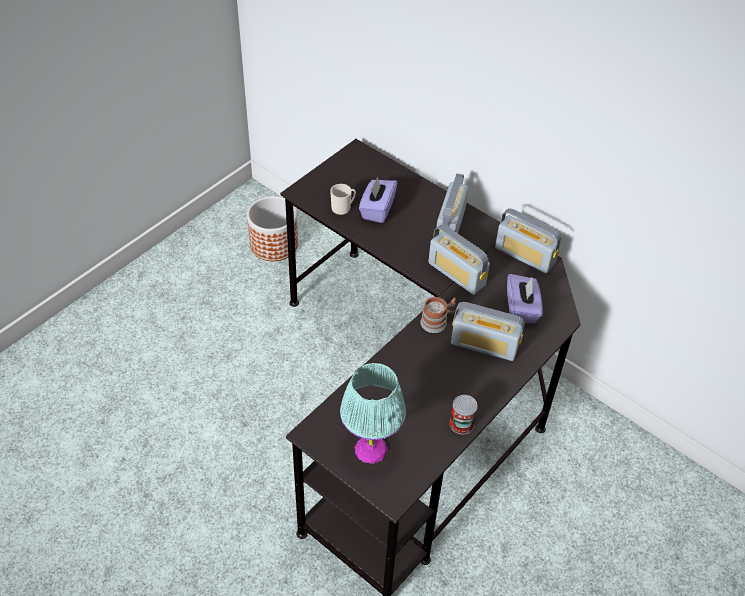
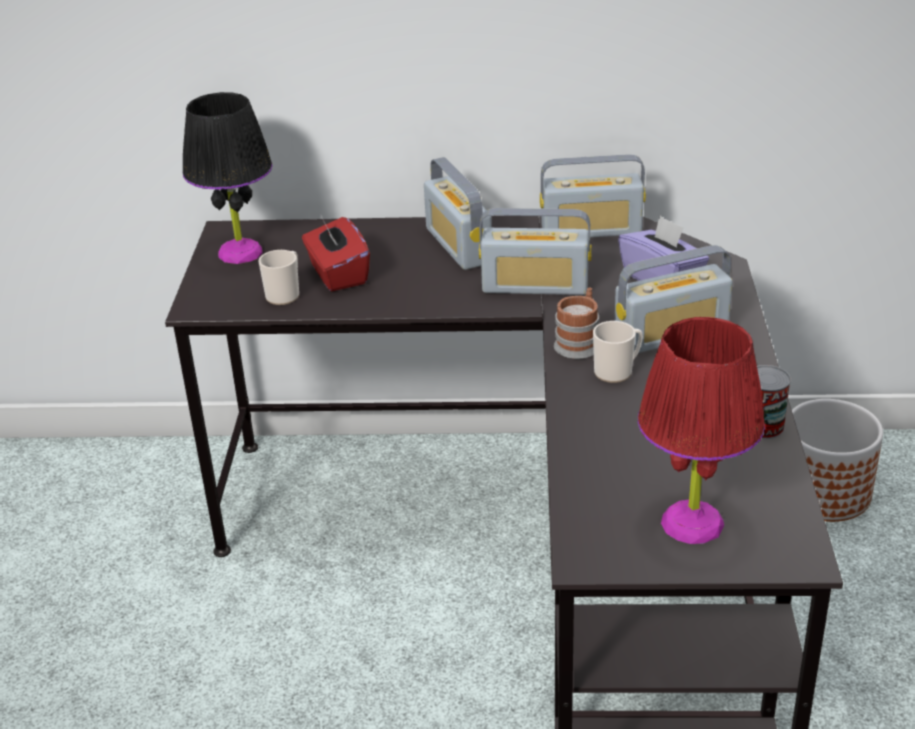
camera: 35 degrees left, 15 degrees down
planter [247,196,298,261] -> planter moved to [792,399,883,522]
turquoise table lamp [340,363,406,464] -> red table lamp [638,317,765,544]
purple tissue box [359,177,397,223] -> red tissue box [302,216,370,291]
none -> black table lamp [183,92,273,264]
none -> mug [593,321,643,383]

